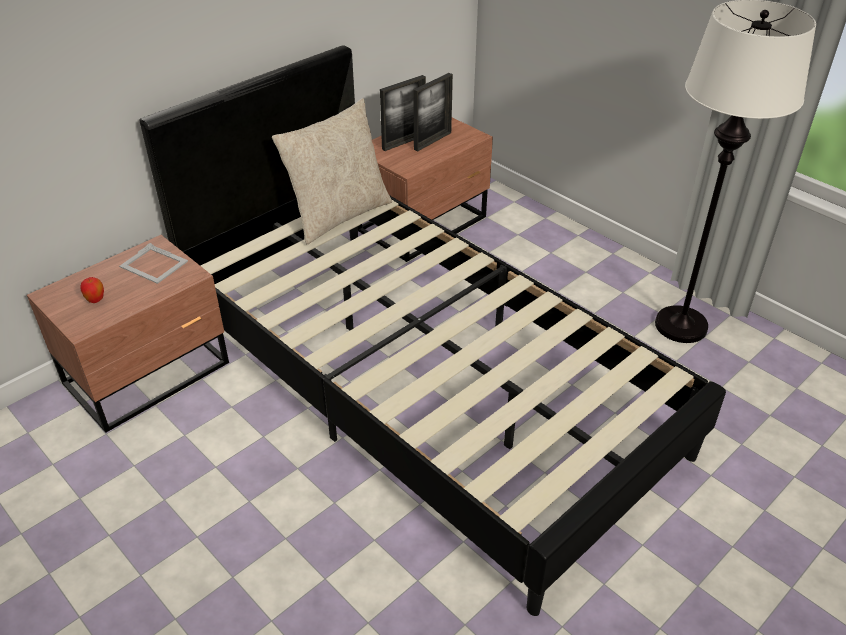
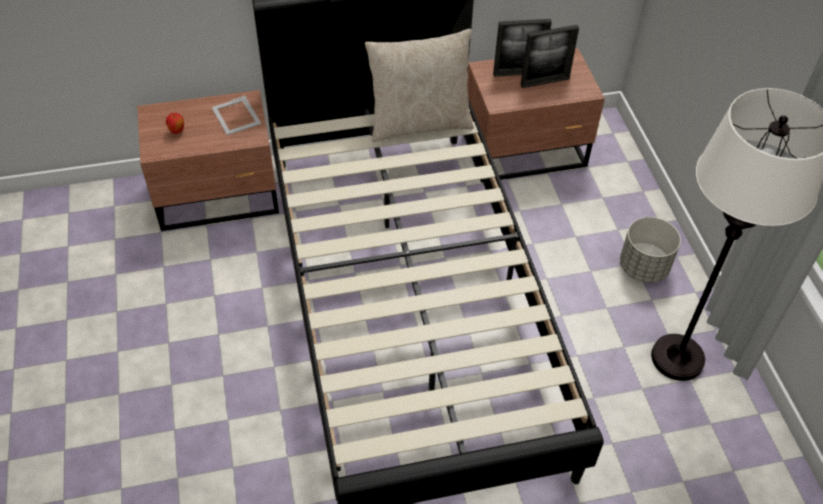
camera: 30 degrees right, 10 degrees up
none -> grey planter [620,217,681,283]

